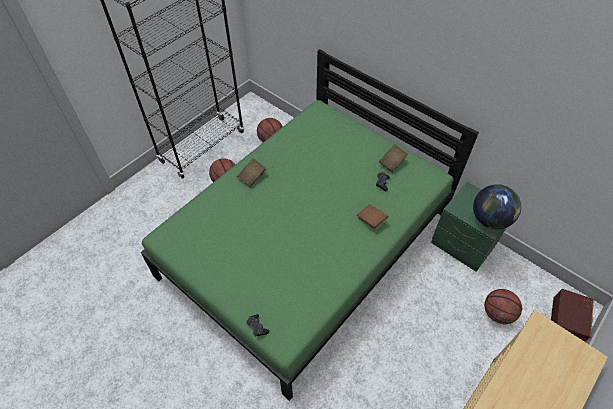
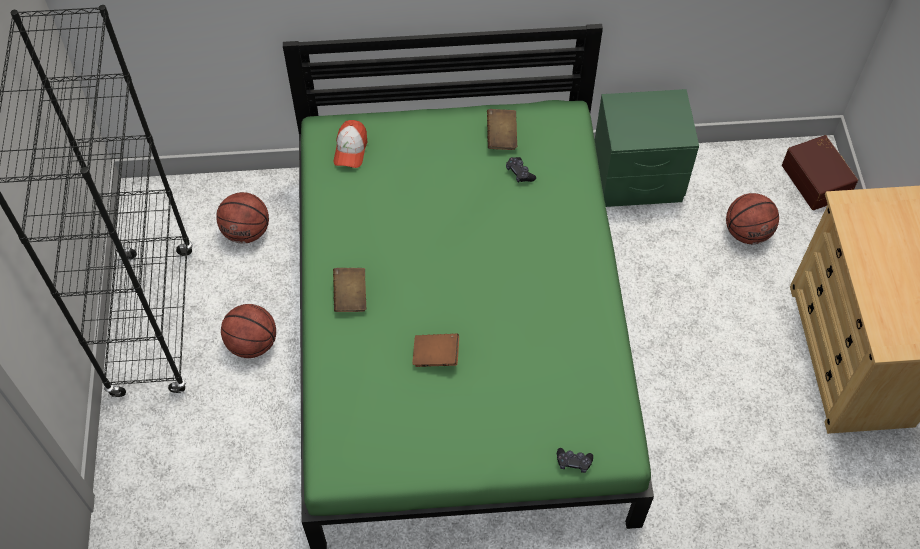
camera: 45 degrees left, 5 degrees up
brown book [357,204,389,230] -> brown book moved to [412,333,459,367]
globe [473,184,521,229] -> none
none -> cap [334,120,367,168]

